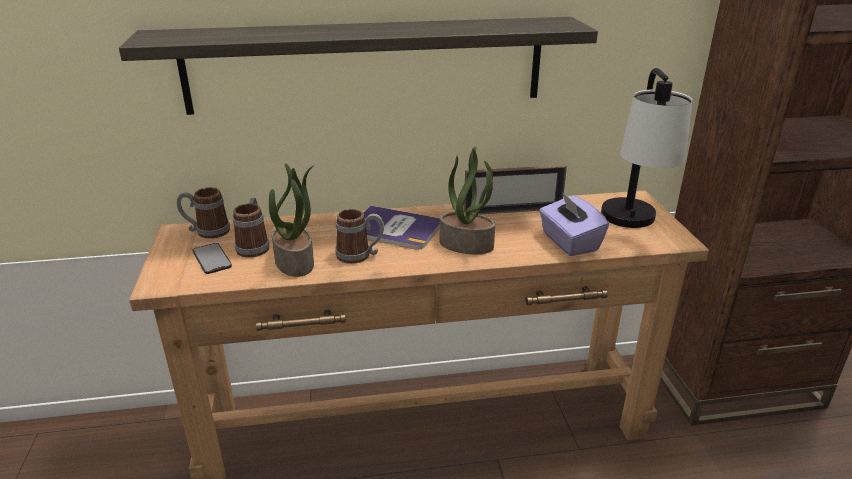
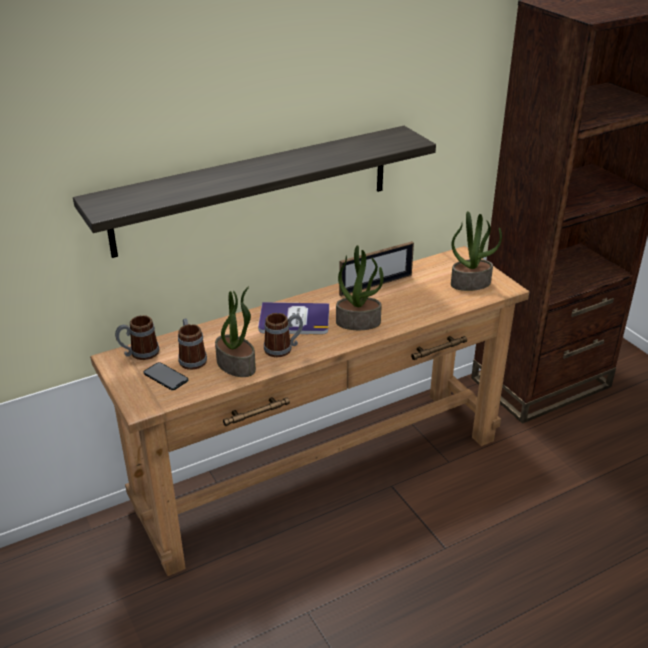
camera: 20 degrees left, 5 degrees up
purple tissue box [539,193,609,256] -> none
table lamp [601,68,693,228] -> potted plant [451,211,502,291]

